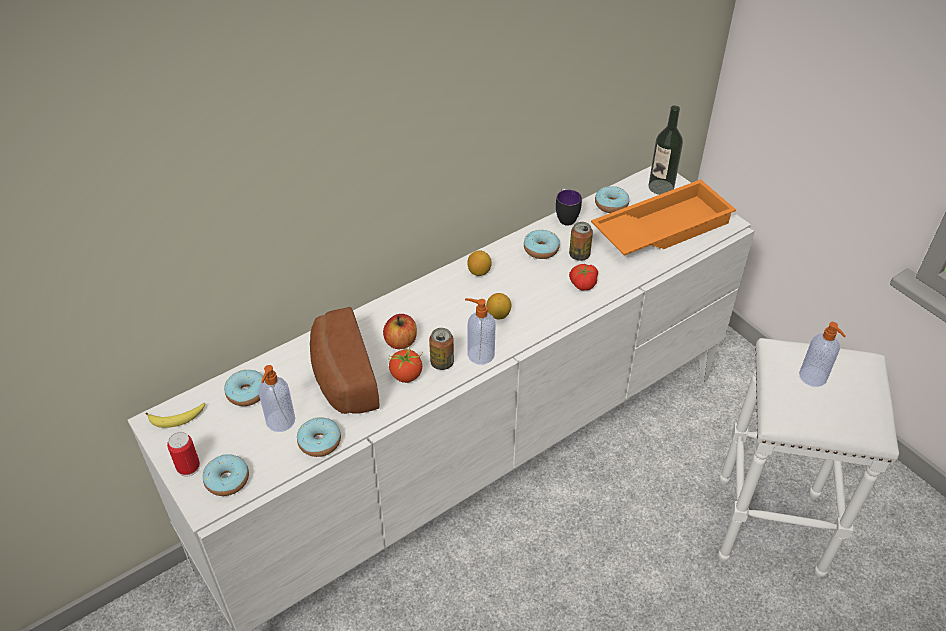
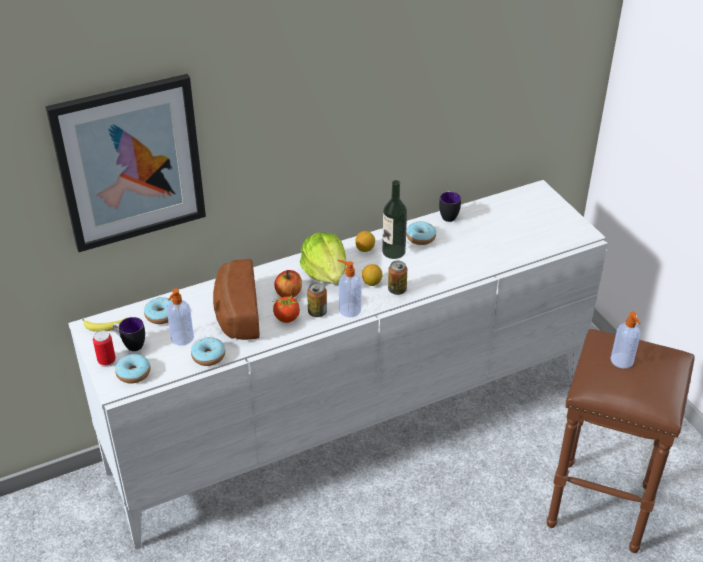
camera: 10 degrees right, 5 degrees down
can [569,222,593,261] -> can moved to [388,261,407,295]
tomato [569,264,598,290] -> none
orange tray [591,179,736,256] -> none
donut [595,186,629,213] -> none
bottle [649,105,683,195] -> bottle moved to [382,180,407,259]
white stool [718,338,899,579] -> brown stool [547,329,695,553]
none -> picture [45,74,206,252]
none -> mug [112,317,145,351]
none -> lettuce [300,232,346,284]

